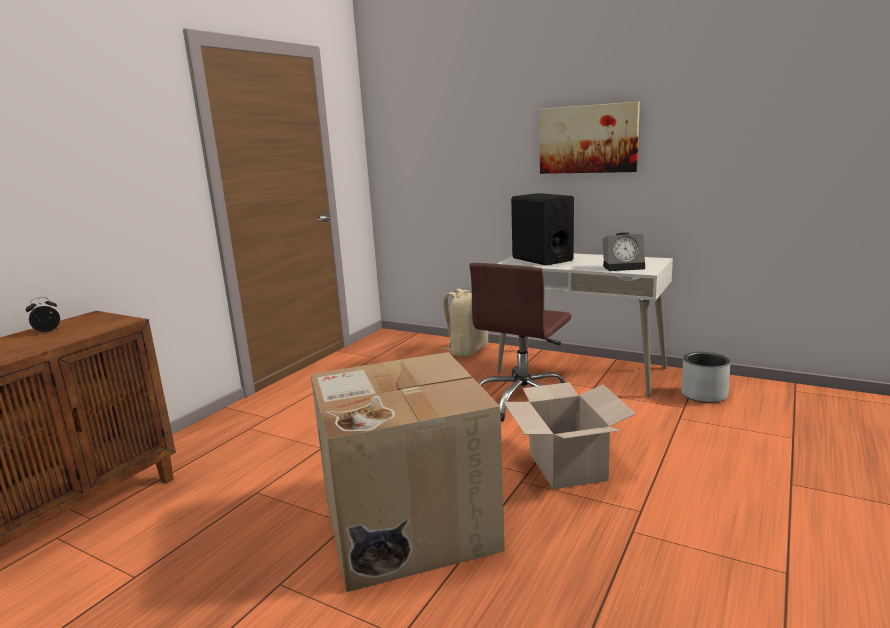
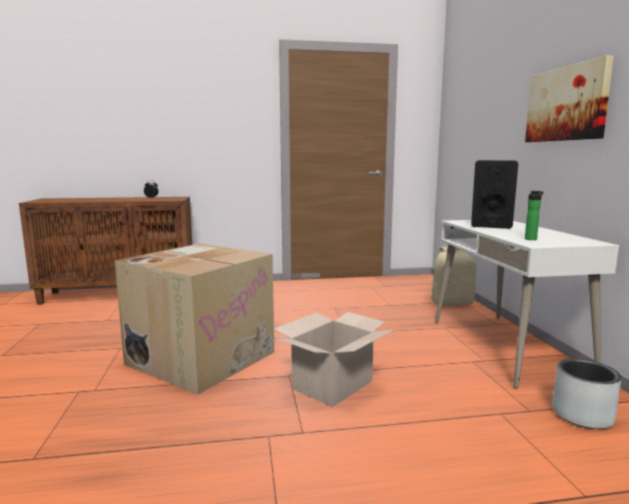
camera: 50 degrees right, 5 degrees down
brown office chair [469,263,571,422] -> none
alarm clock [603,232,645,271] -> bottle [525,191,544,240]

